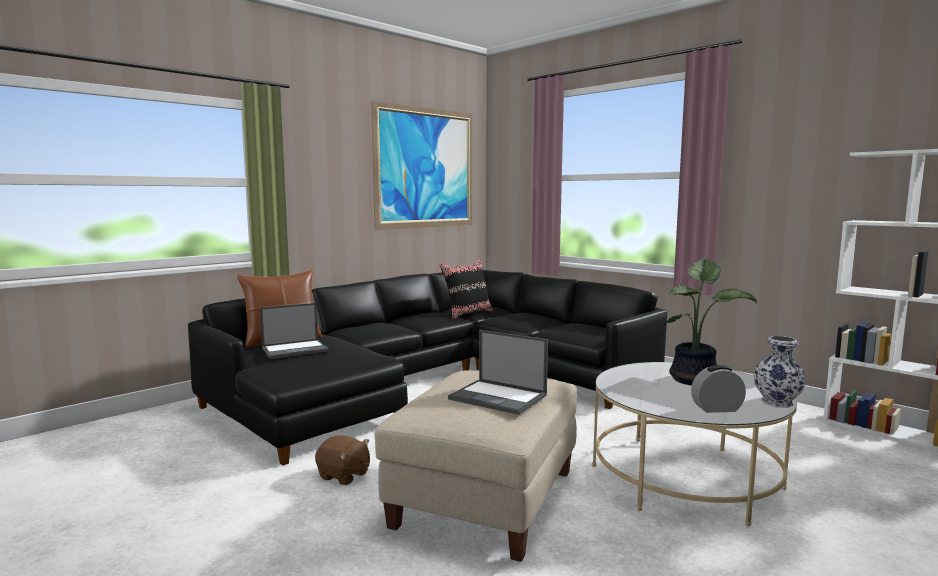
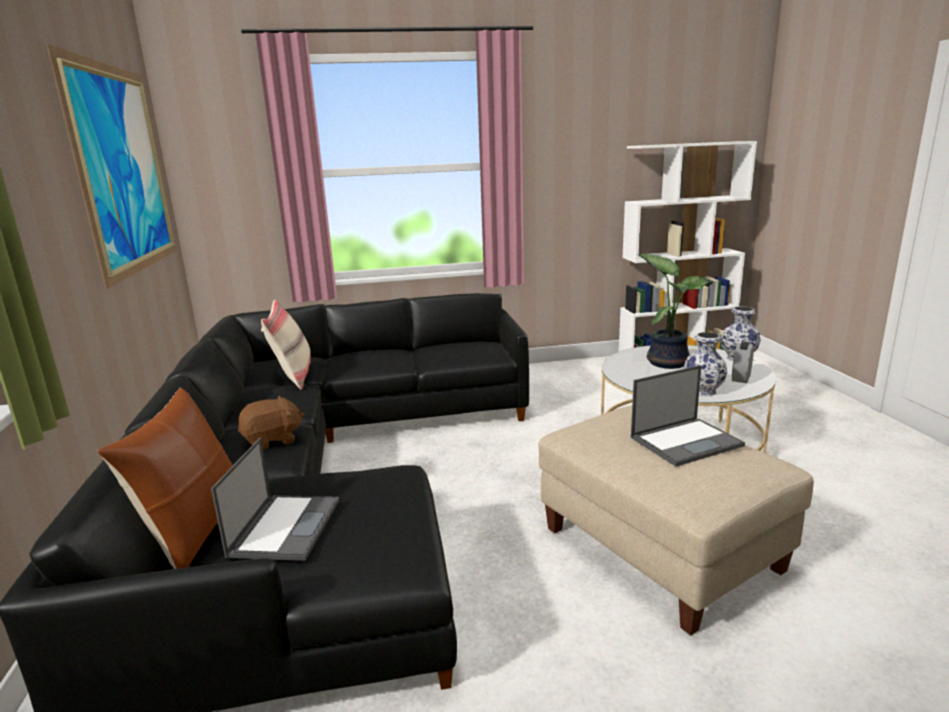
camera: 55 degrees left, 10 degrees up
brown plush toy [315,435,370,485] -> brown plush toy moved to [238,396,304,450]
black pillow [440,260,493,319] -> beige pillow [261,299,311,390]
none -> vase [683,332,728,396]

